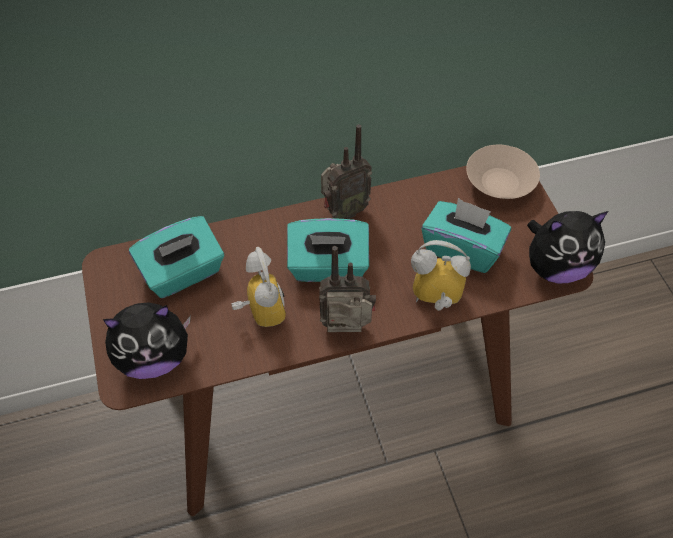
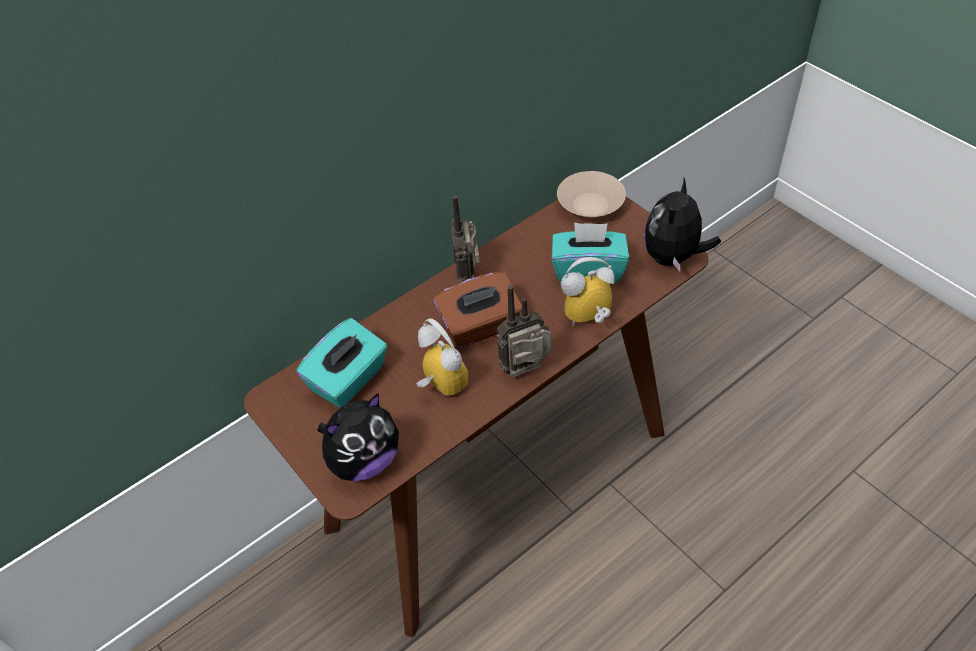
camera: 20 degrees left, 5 degrees down
turquoise tissue box [287,218,369,282] -> brown tissue box [433,272,522,347]
radio [321,124,372,219] -> radio turned 135 degrees clockwise [451,196,480,283]
plush toy [527,211,609,284] -> plush toy turned 150 degrees clockwise [644,178,721,272]

